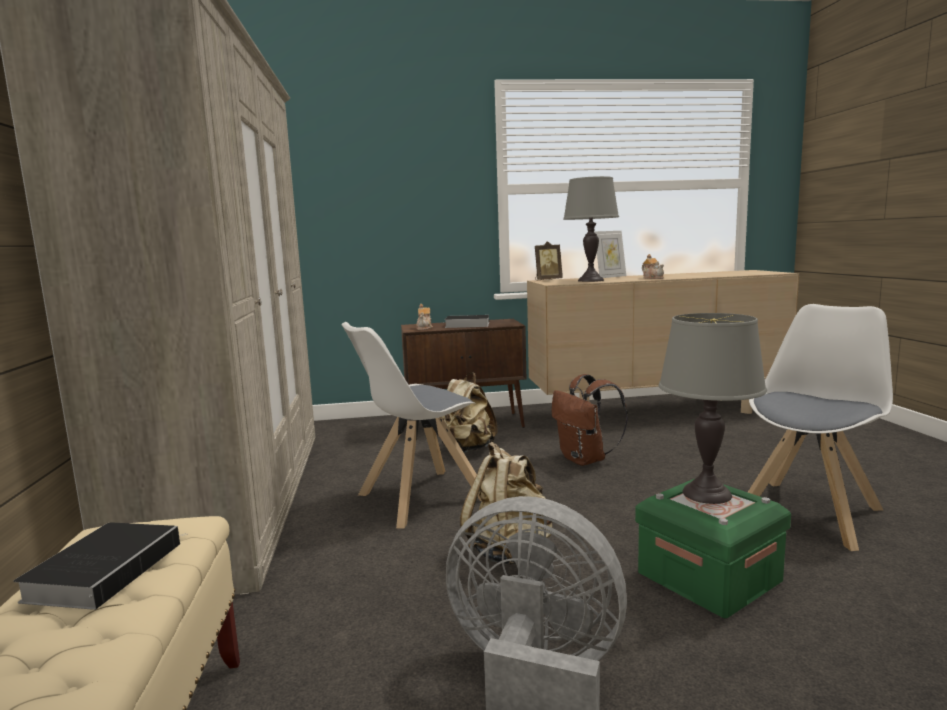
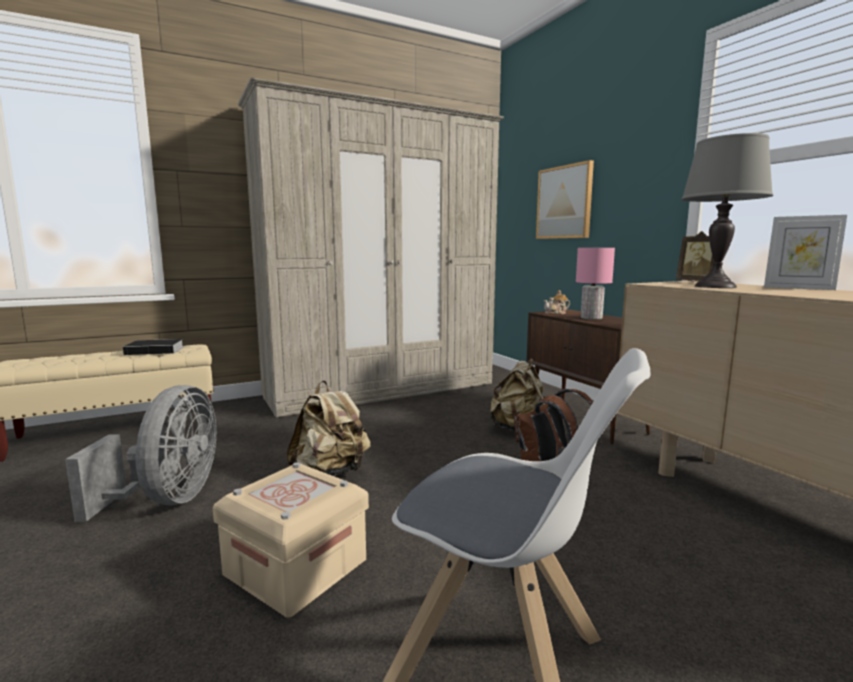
camera: 70 degrees right, 0 degrees up
chair [341,322,482,529] -> none
book [445,315,489,328] -> pink table lamp [576,248,615,320]
green storage box [635,479,791,618] -> beige storage box [212,462,369,617]
teapot [642,254,664,279] -> none
grey table lamp [659,313,767,504] -> none
none -> picture [536,160,594,239]

